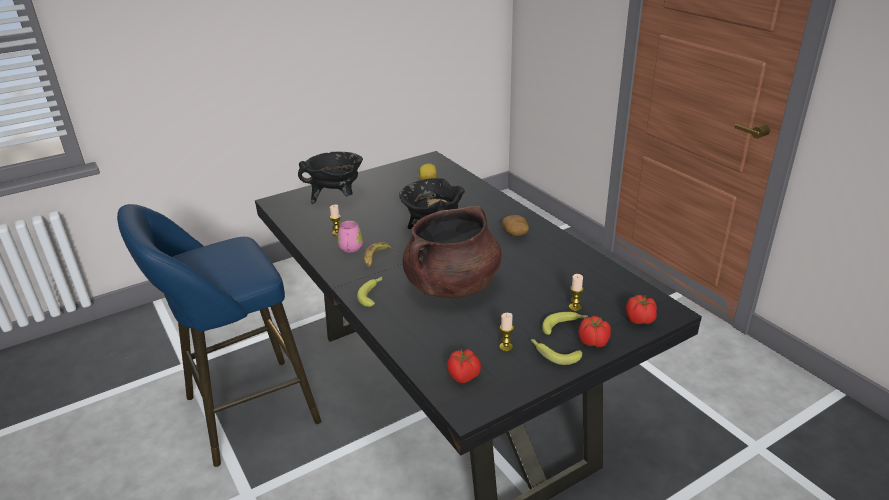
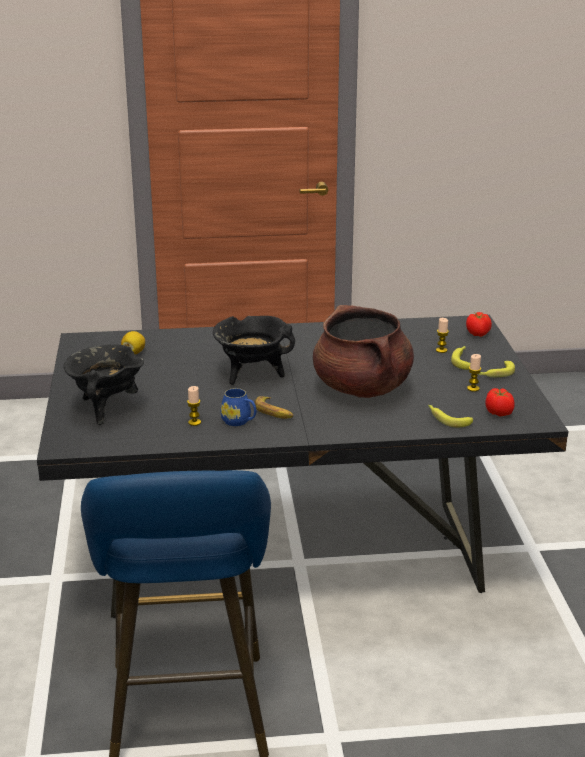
camera: 65 degrees left, 5 degrees down
pink mug [337,221,363,252] -> blue mug [221,388,256,426]
banana [357,277,382,307] -> banana moved to [428,405,473,427]
potato [502,215,529,236] -> none
tomato [579,316,611,347] -> none

